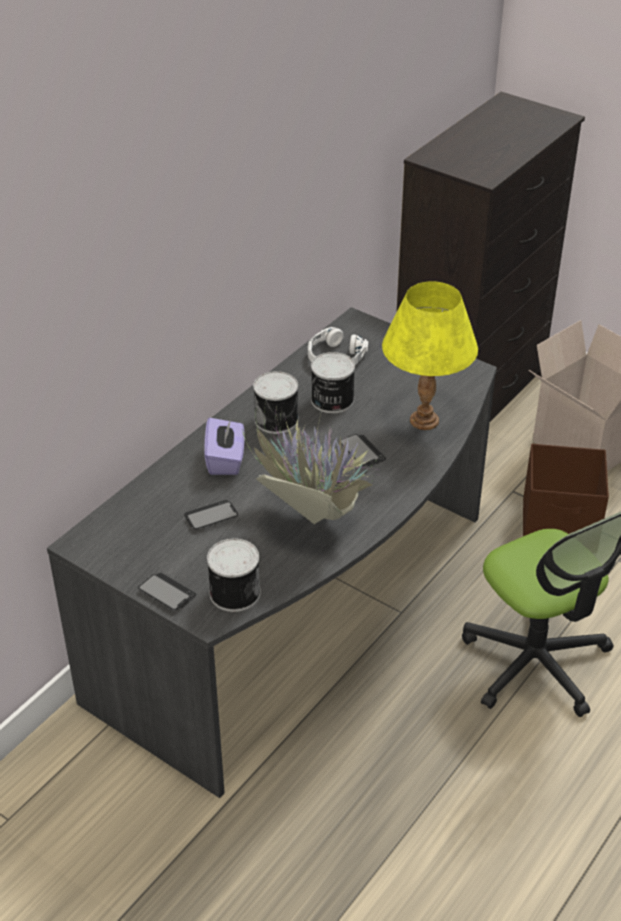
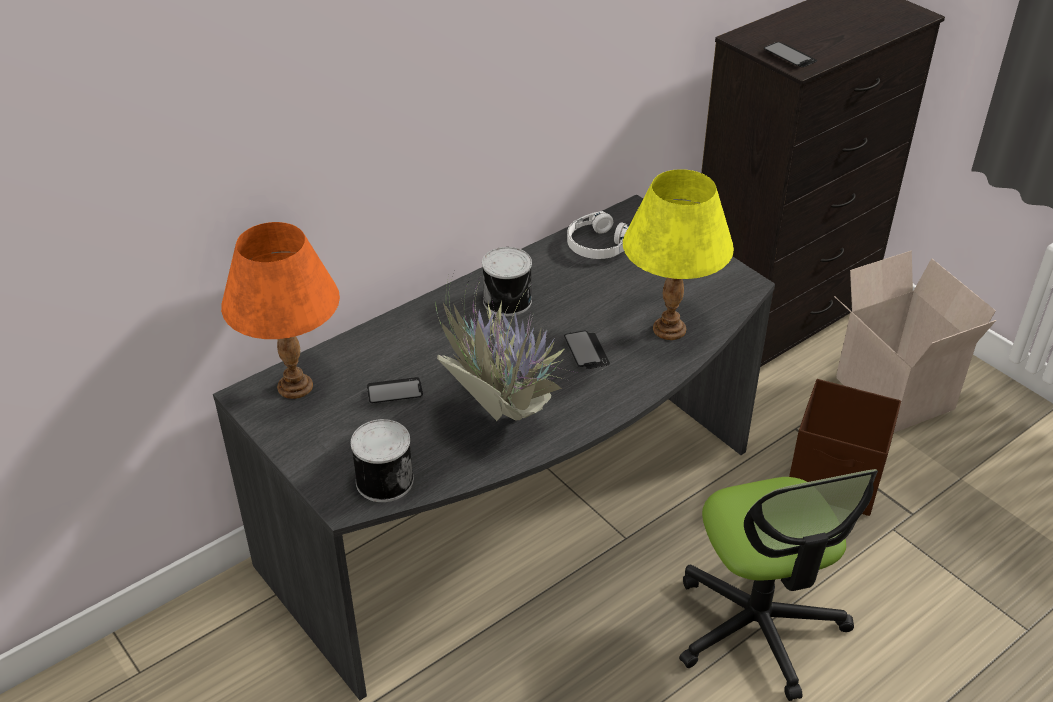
camera: 15 degrees right, 0 degrees up
phone [138,573,197,610] -> phone moved to [764,42,817,67]
purple tissue box [204,418,244,475] -> none
can [311,352,355,413] -> none
none -> orange table lamp [221,222,340,399]

